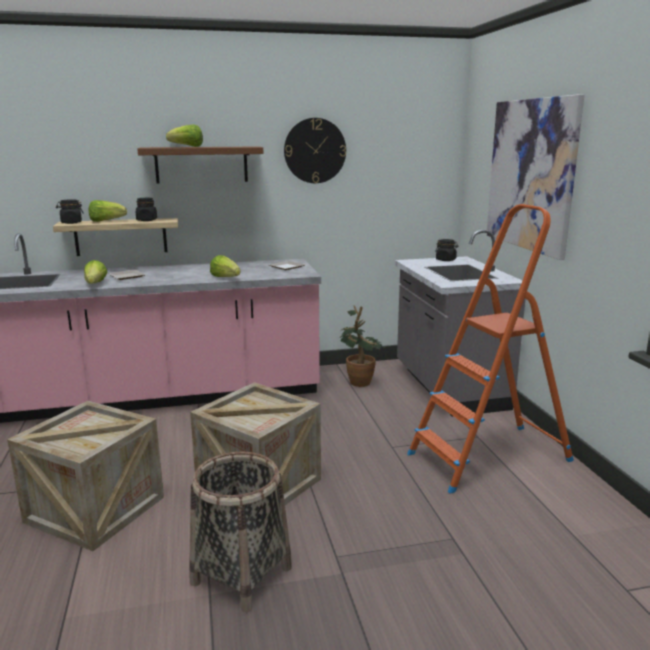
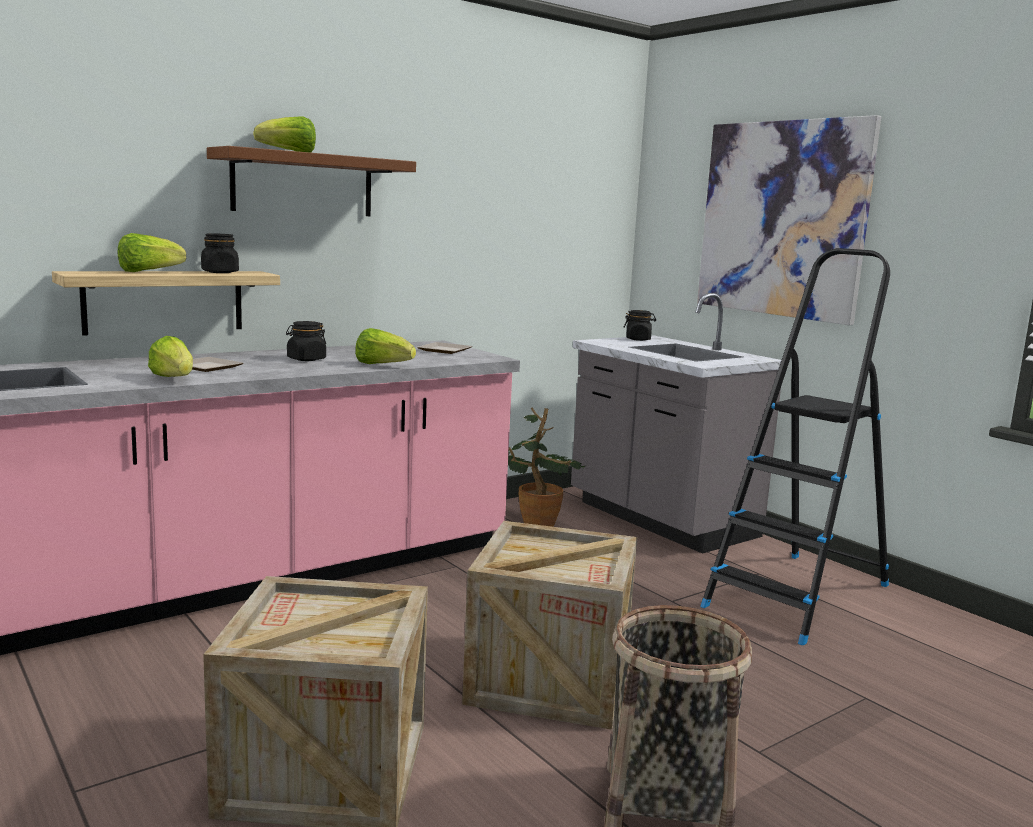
camera: 25 degrees left, 5 degrees down
black jar [56,199,84,224] -> black jar moved to [286,321,326,361]
wall clock [284,118,346,183] -> none
orange step ladder [407,204,574,493] -> black step ladder [700,248,890,645]

